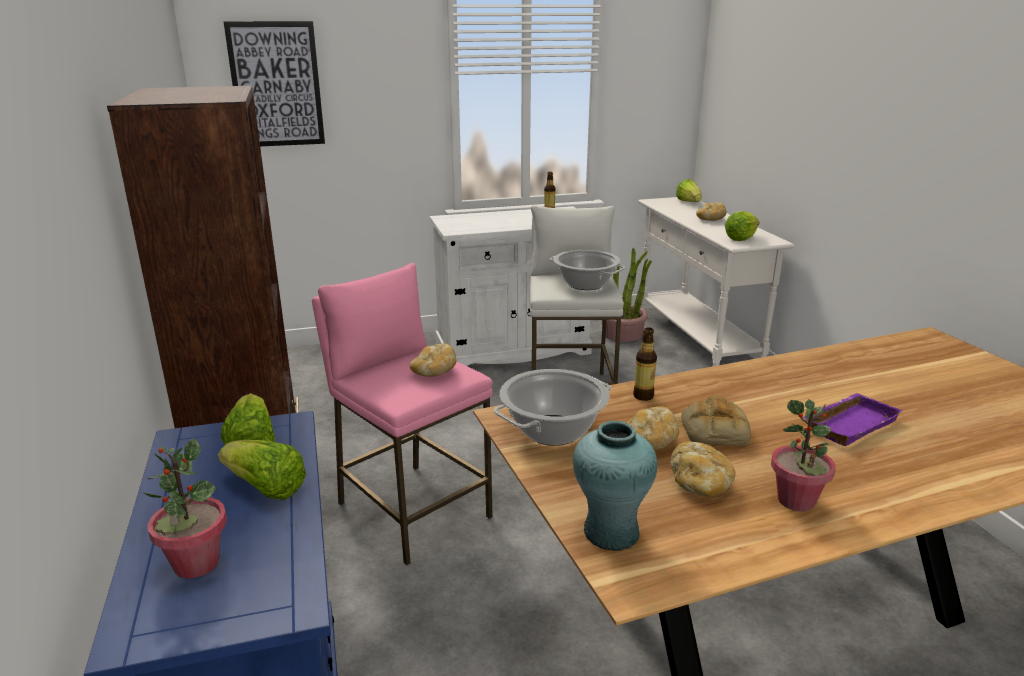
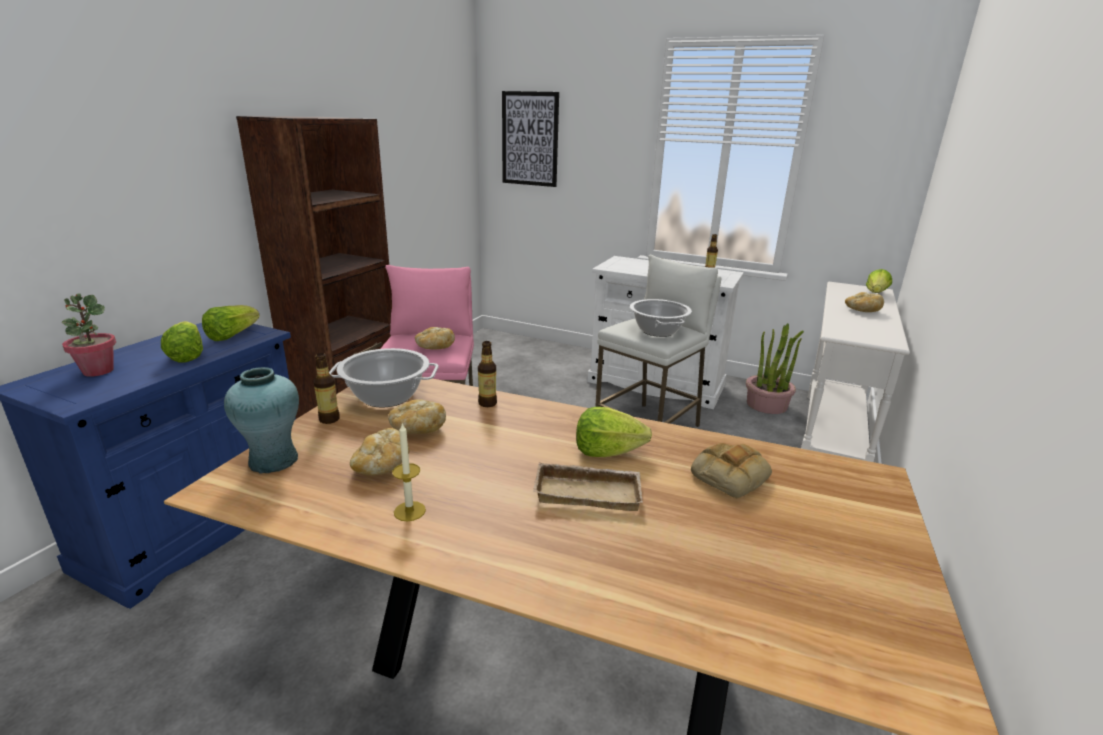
camera: 40 degrees right, 0 degrees up
bread [682,395,751,446] -> bread moved to [691,443,772,498]
lettuce [725,211,759,241] -> lettuce moved to [576,407,652,457]
potted plant [771,399,836,512] -> candle [392,423,426,521]
purple tray [802,393,903,446] -> beige tray [533,462,643,511]
none -> bottle [313,353,340,424]

